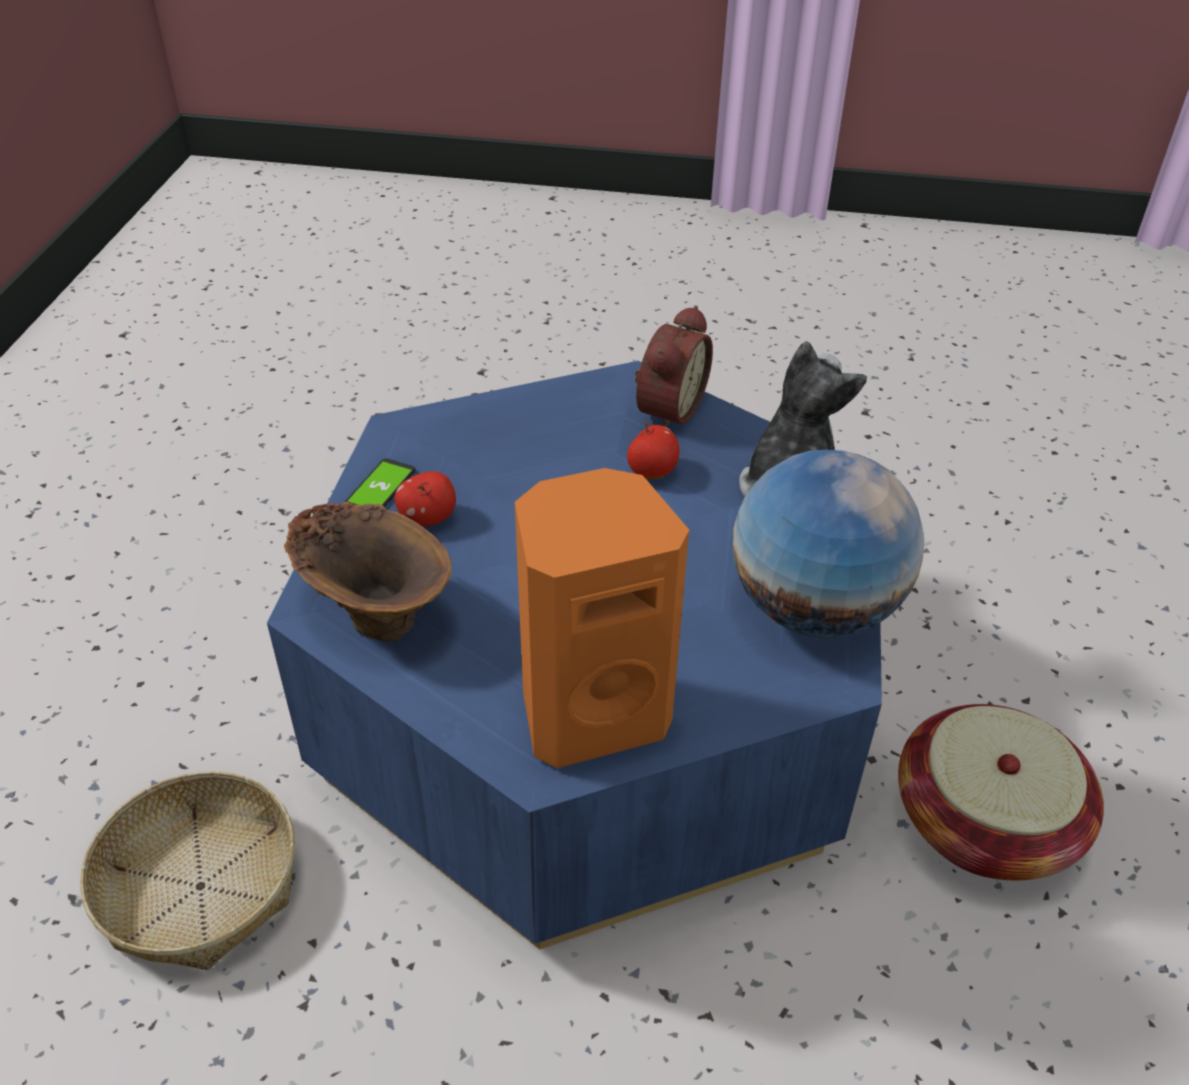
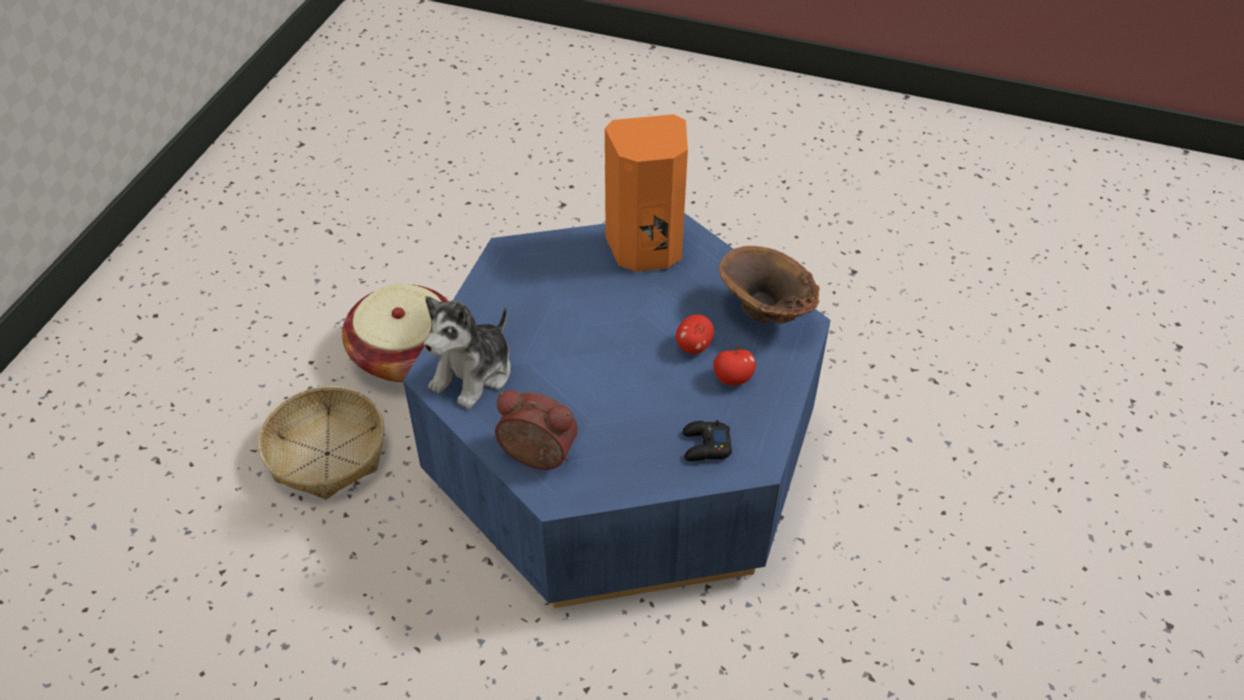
camera: 170 degrees left, 5 degrees up
basket [80,771,295,970] -> basket moved to [258,386,384,500]
phone [345,458,416,507] -> none
apple [627,421,680,479] -> apple moved to [676,315,714,354]
alarm clock [635,305,713,427] -> alarm clock turned 75 degrees clockwise [495,390,578,470]
globe [733,450,925,638] -> none
none -> black game controller [682,420,732,461]

